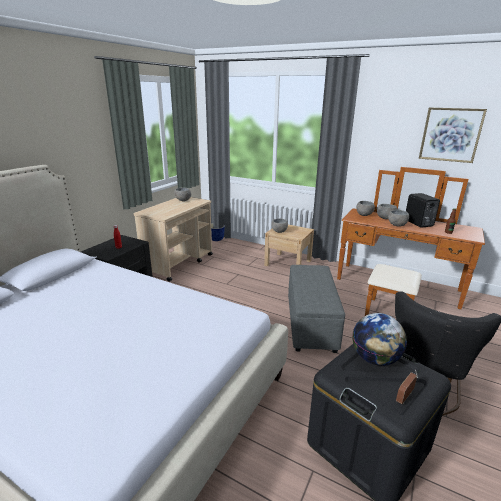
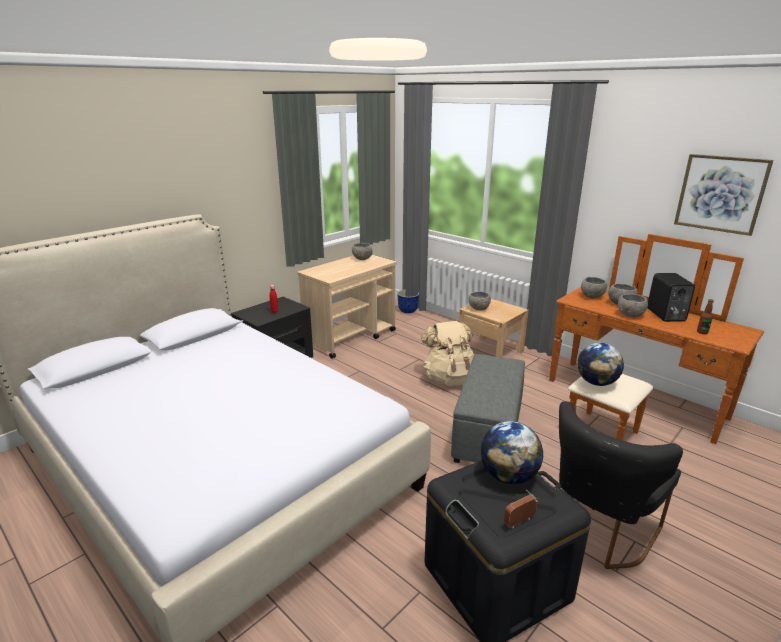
camera: 15 degrees right, 0 degrees up
none -> beige backpack [421,321,474,386]
none -> globe [577,343,624,386]

